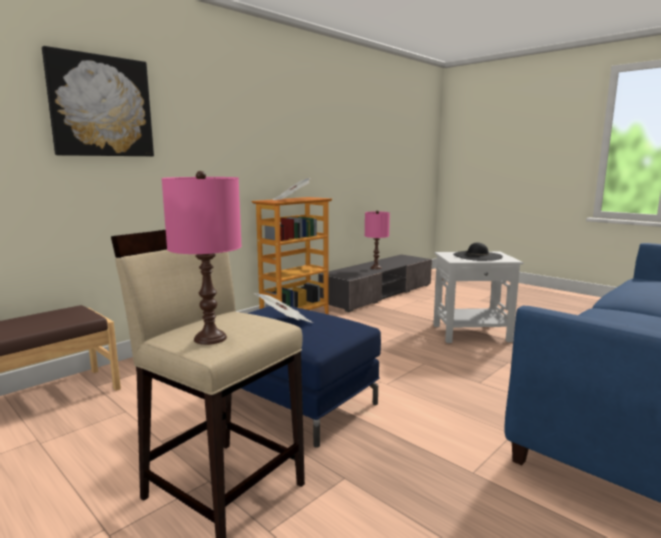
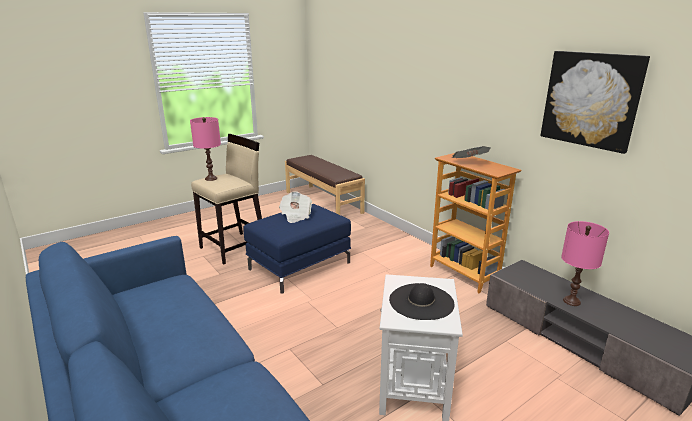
camera: 100 degrees right, 10 degrees up
picture [42,46,154,156] -> picture moved to [541,51,650,154]

